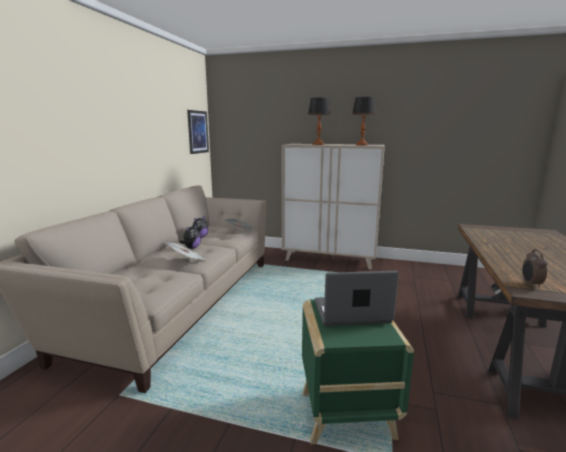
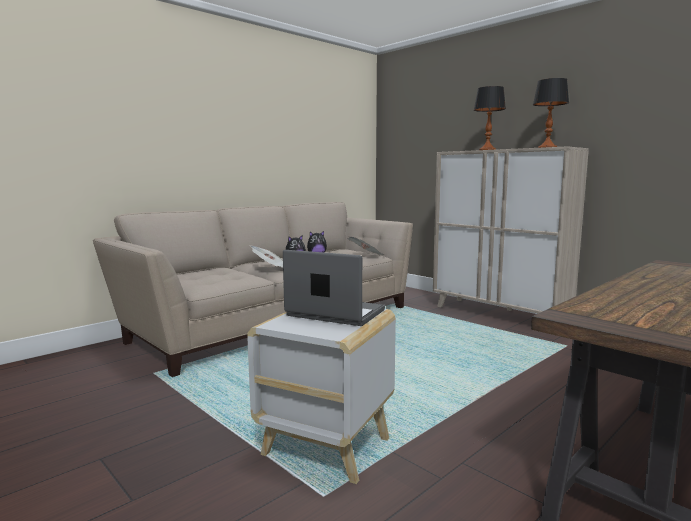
camera: 30 degrees right, 5 degrees down
picture [187,110,209,154] -> none
green side table [302,299,414,445] -> white side table [247,309,396,484]
alarm clock [522,249,547,287] -> none

